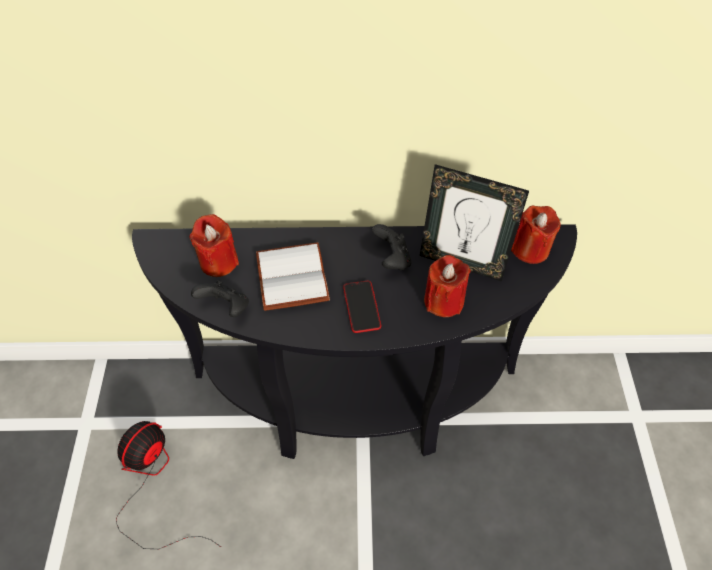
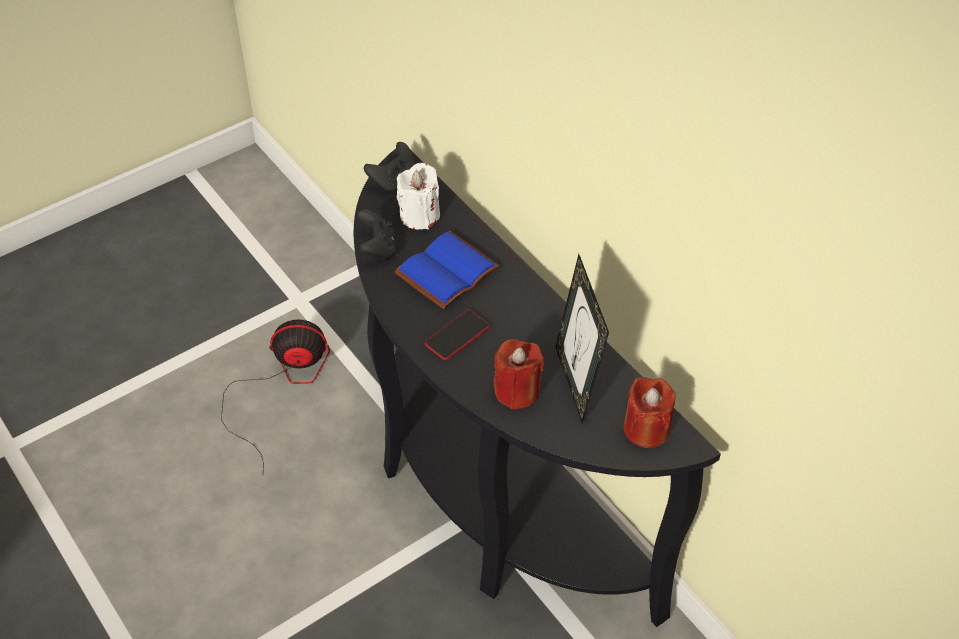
camera: 55 degrees right, 5 degrees down
red candle [189,214,239,277] -> white candle [397,163,440,229]
white book [256,242,330,311] -> blue book [394,231,499,309]
black game controller [372,224,411,270] -> black game controller moved to [364,142,415,193]

